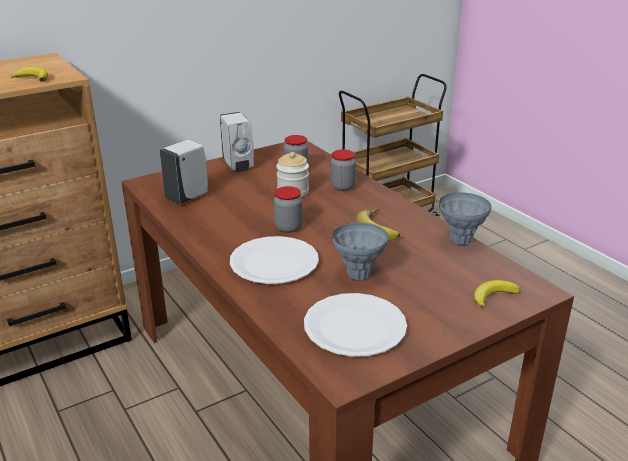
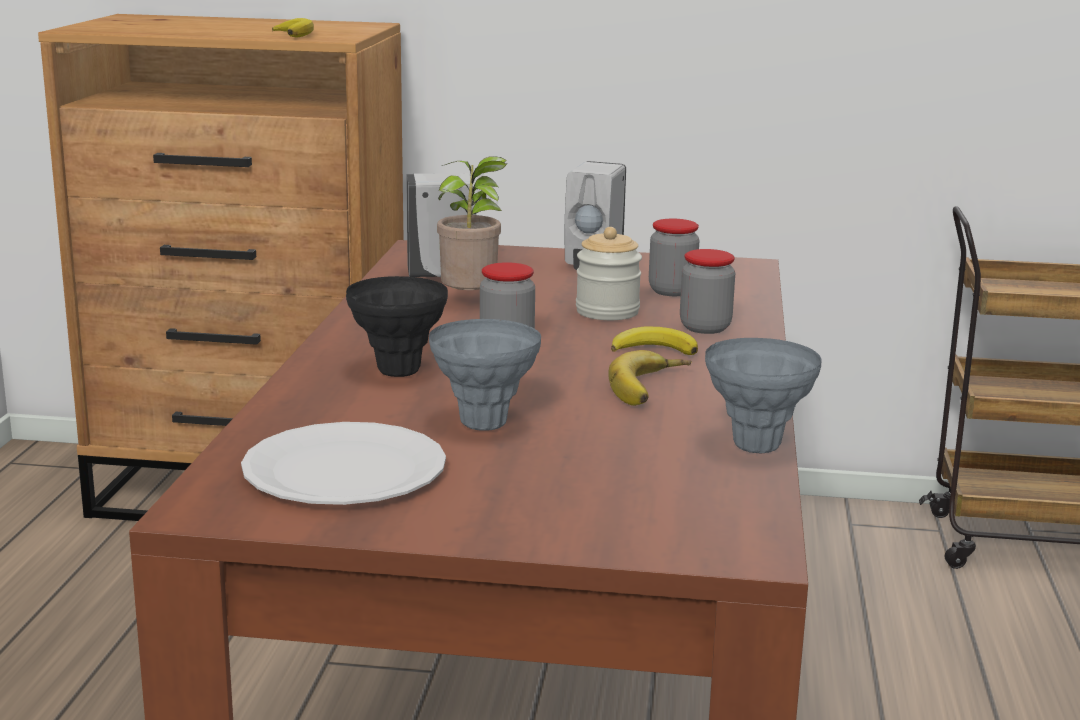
camera: 40 degrees right, 10 degrees down
white plate [230,236,319,284] -> black vase [346,276,448,377]
banana [474,280,520,309] -> banana moved to [611,326,698,355]
none -> potted plant [437,156,507,290]

